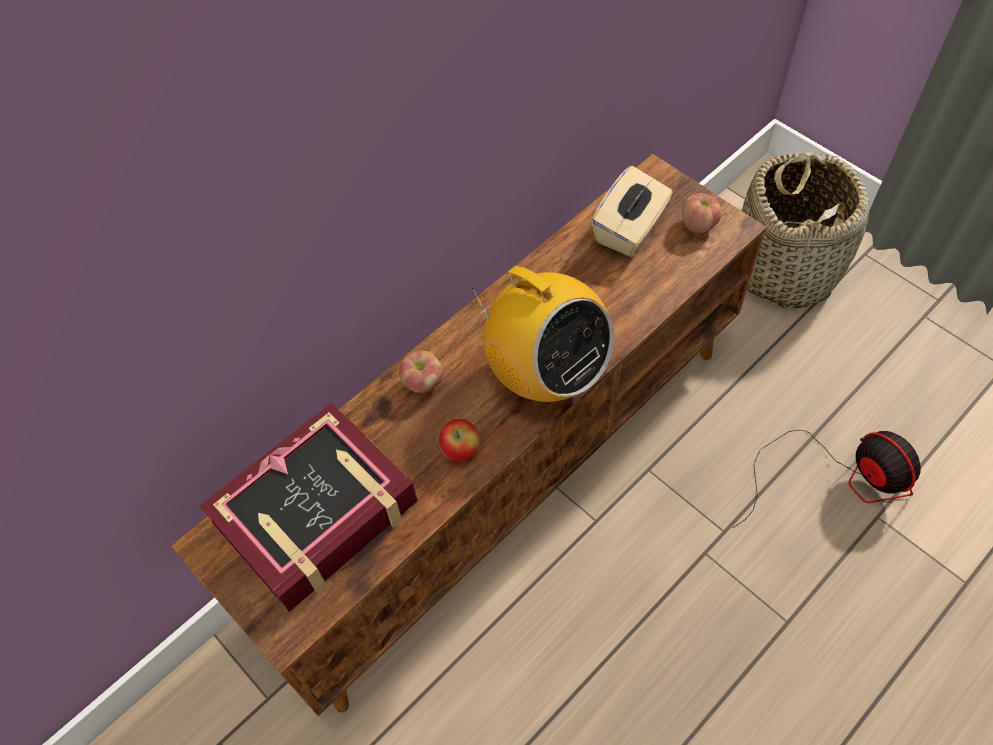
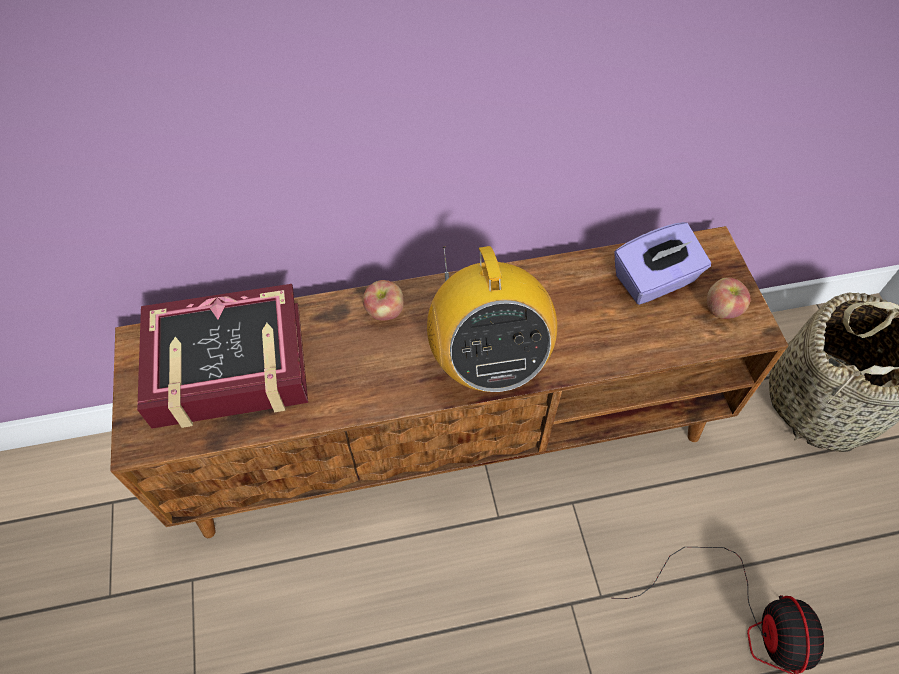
camera: 30 degrees right, 0 degrees up
apple [439,419,479,461] -> none
beige tissue box [591,166,673,257] -> purple tissue box [614,222,711,305]

